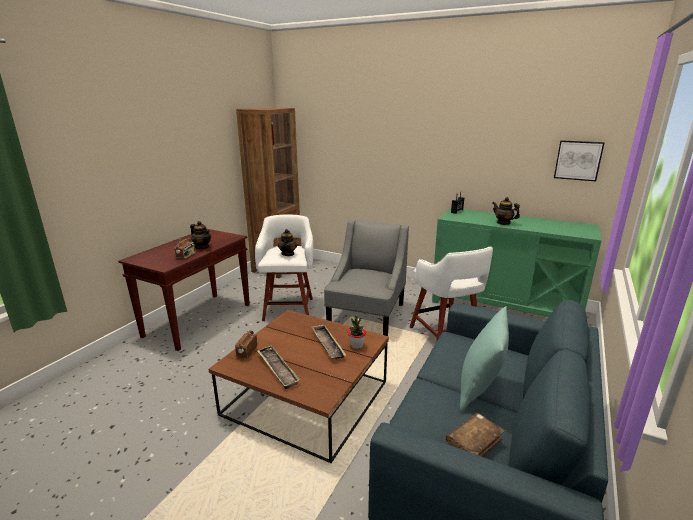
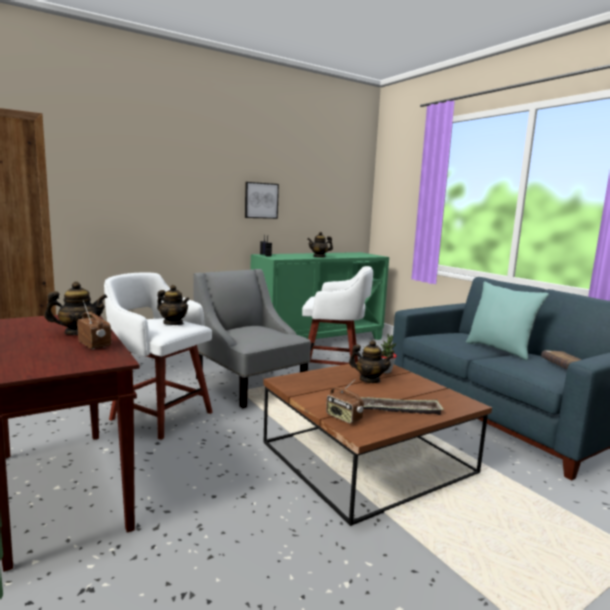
camera: 60 degrees left, 10 degrees down
tray [311,324,346,359] -> teapot [349,340,394,383]
picture [554,140,604,181] -> picture moved to [245,182,279,219]

